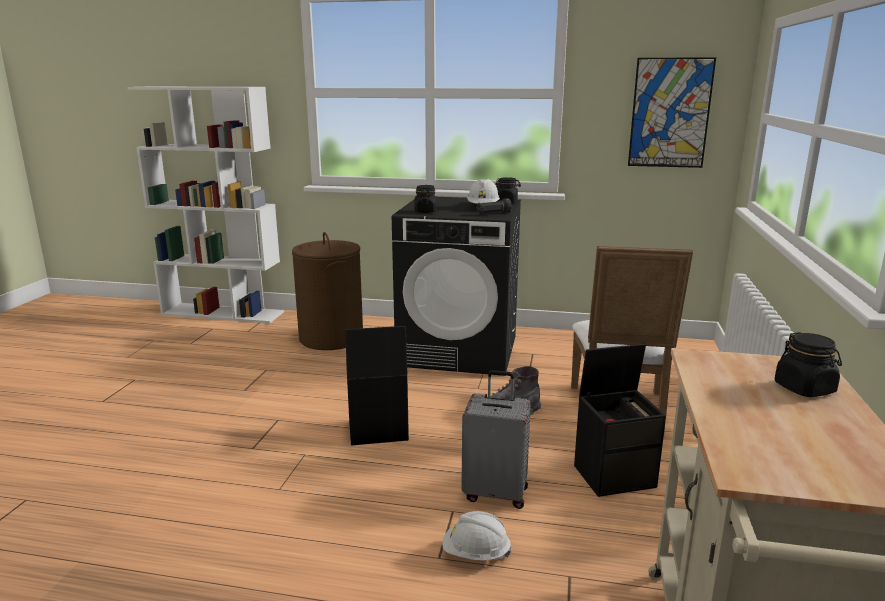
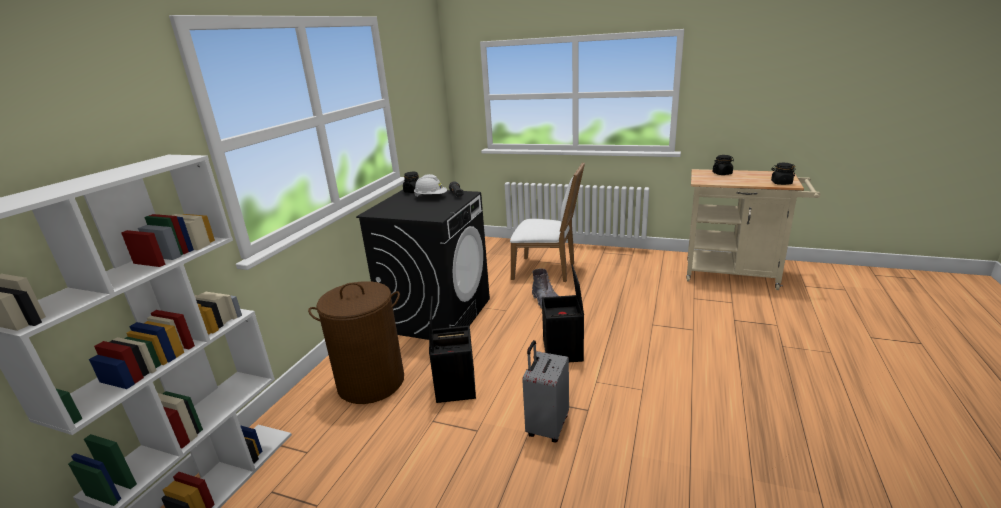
camera: 80 degrees left, 5 degrees up
black jar [415,185,437,213] -> black jar moved to [771,163,795,185]
white hard hat [442,511,511,561] -> none
grey suitcase [461,370,531,509] -> grey suitcase moved to [522,340,569,443]
black storage box [574,344,666,497] -> black storage box moved to [429,296,476,403]
picture [628,57,716,168] -> none

